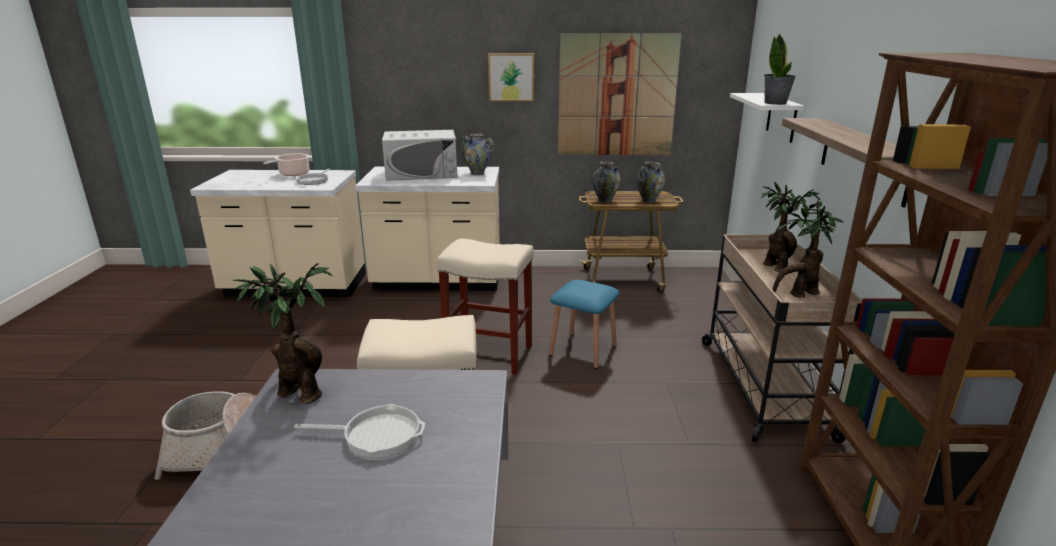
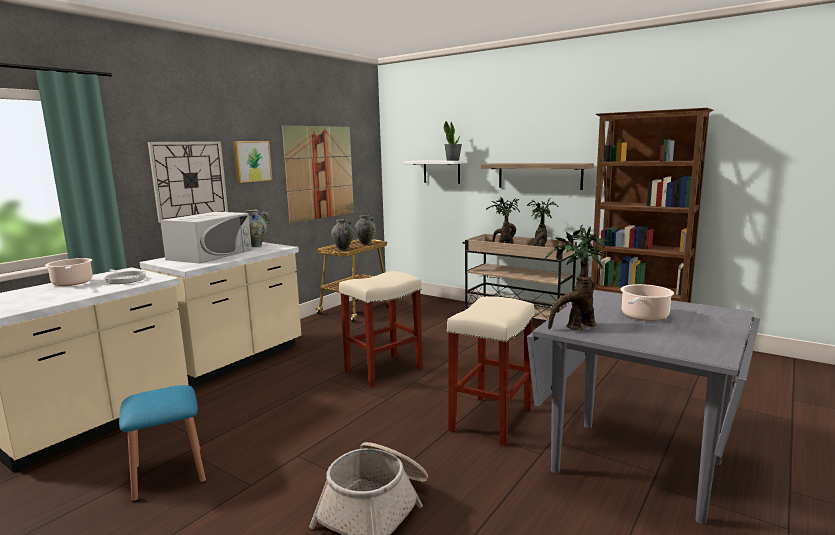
camera: 55 degrees left, 10 degrees down
frying pan [294,404,425,458] -> cooking pot [621,284,674,321]
blue stool [549,280,619,369] -> blue stool moved to [119,385,206,502]
none -> wall clock [148,141,228,223]

